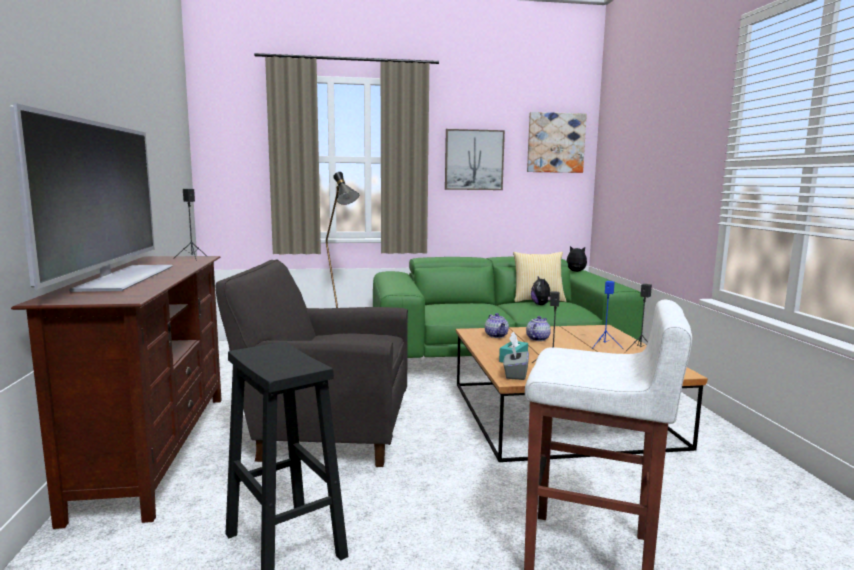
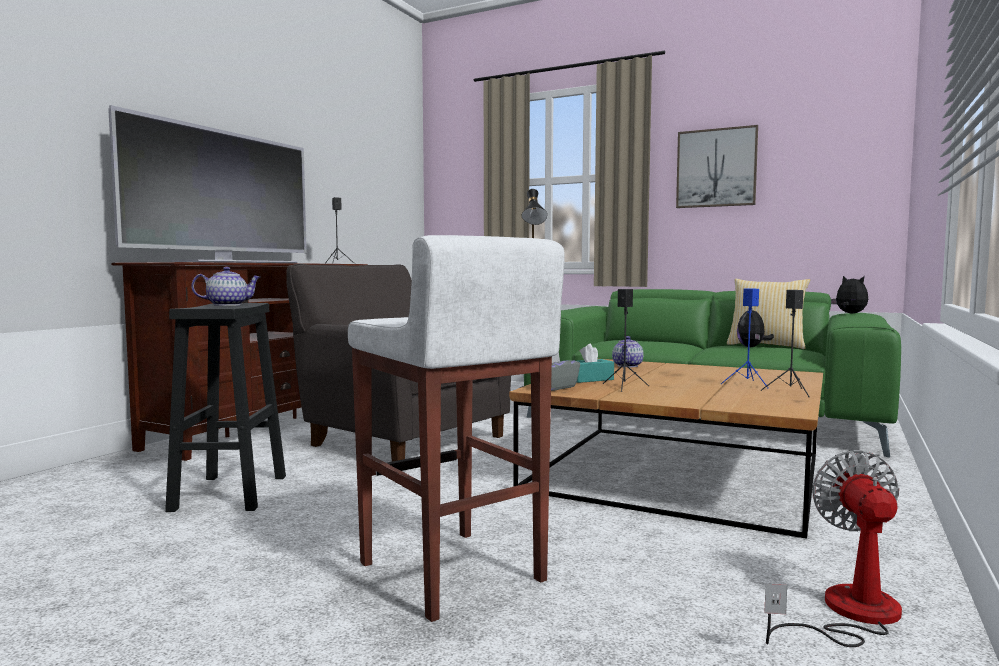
camera: 35 degrees right, 5 degrees down
teapot [526,316,551,341] -> teapot moved to [191,267,260,306]
picture [527,112,587,173] -> none
none -> fan [764,450,902,647]

